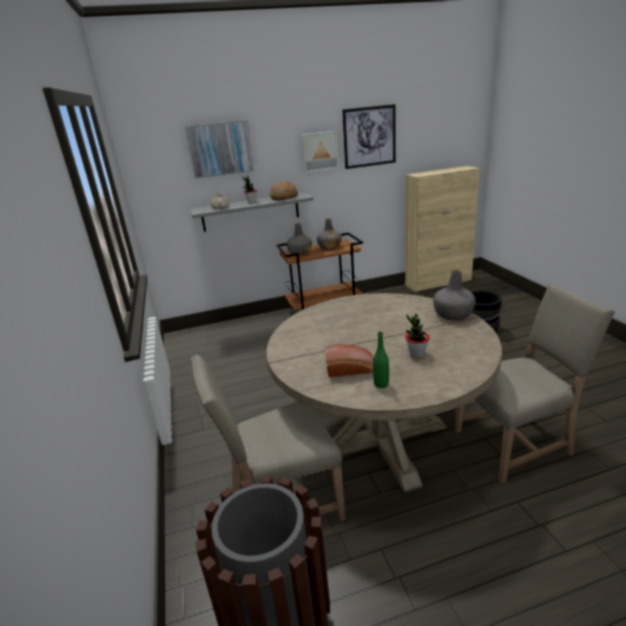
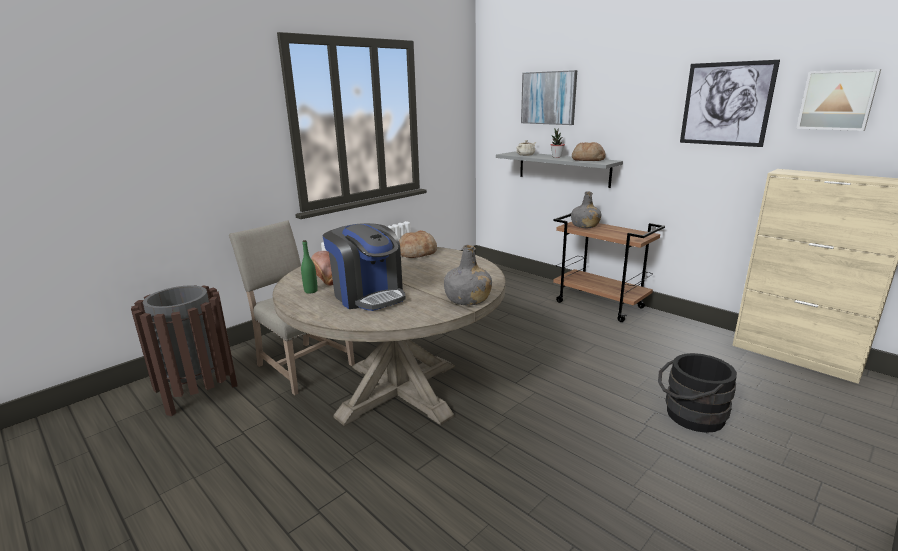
camera: 60 degrees right, 5 degrees down
picture [301,131,339,172] -> picture moved to [796,69,881,131]
grey bottle [317,218,342,250] -> none
potted plant [406,314,430,358] -> coffee machine [322,223,406,311]
beige chair [455,283,615,483] -> none
none -> bread [399,230,437,258]

